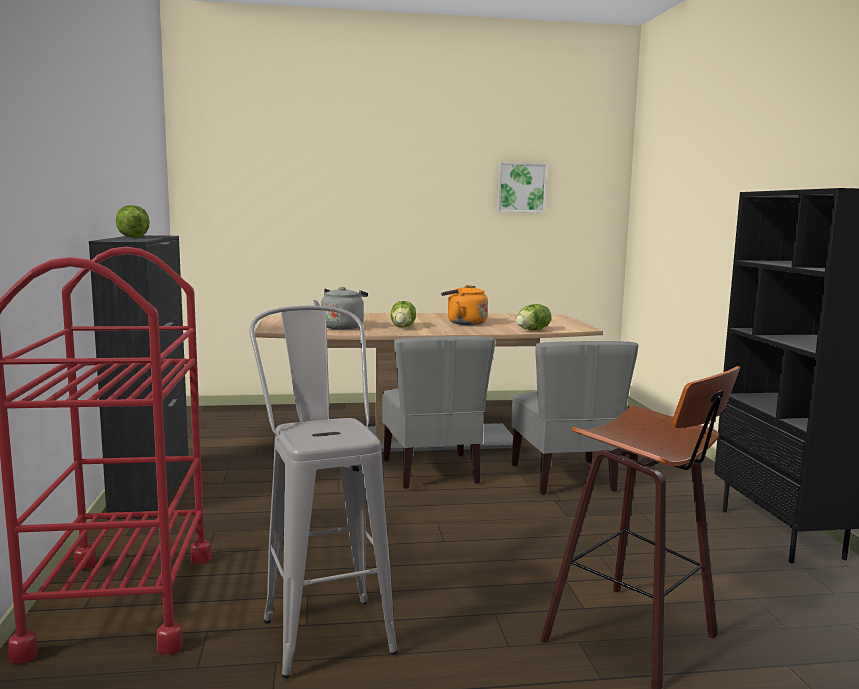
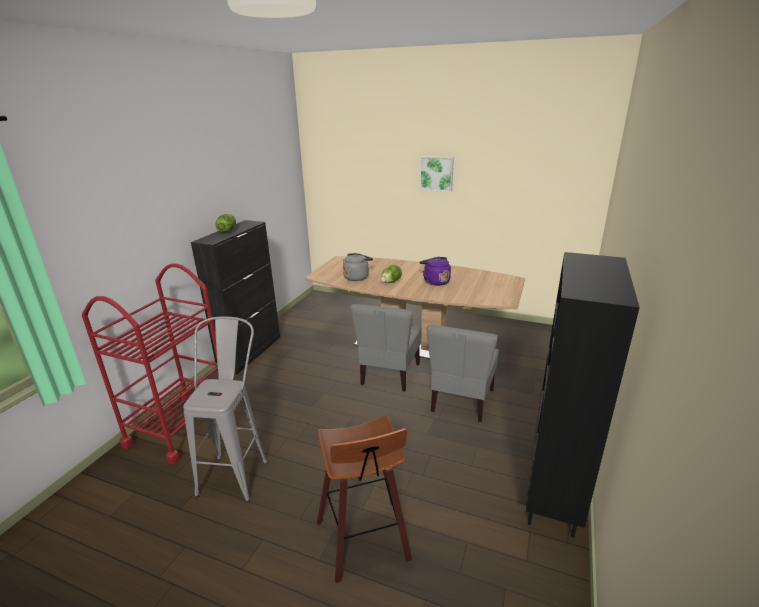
camera: 30 degrees right, 15 degrees up
orange kettle [441,285,488,325] -> purple kettle [420,257,451,286]
picture [497,163,547,213] -> picture moved to [420,156,454,192]
lettuce [516,304,551,330] -> none

